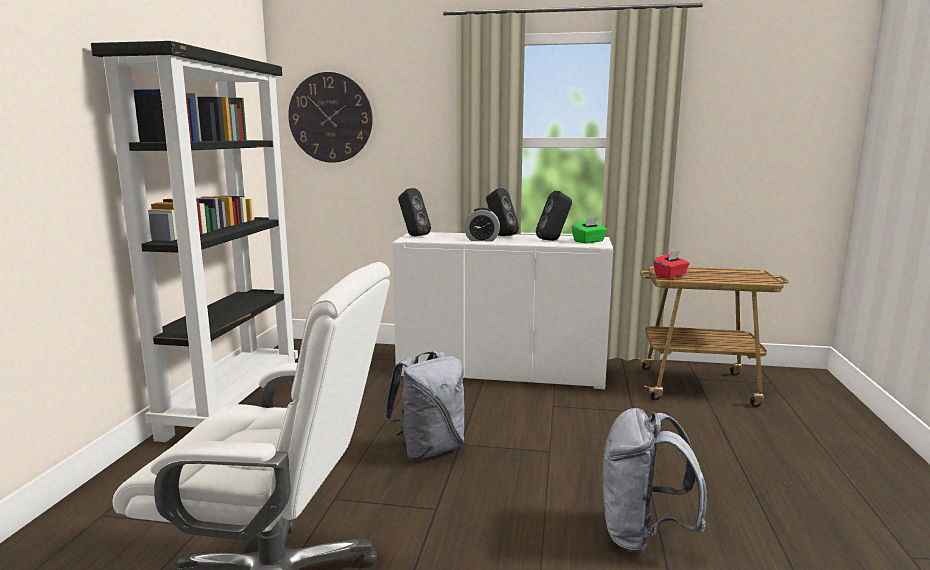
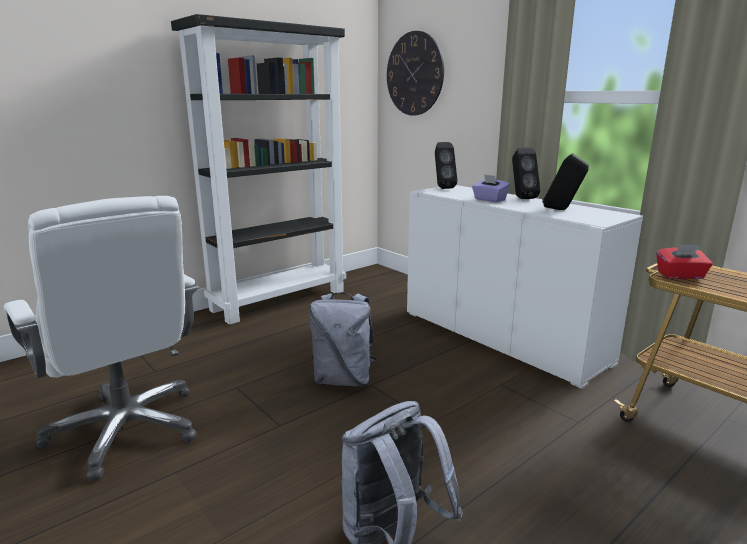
camera: 40 degrees right, 5 degrees up
alarm clock [464,208,500,241] -> purple tissue box [472,174,510,202]
green tissue box [572,217,607,244] -> none

